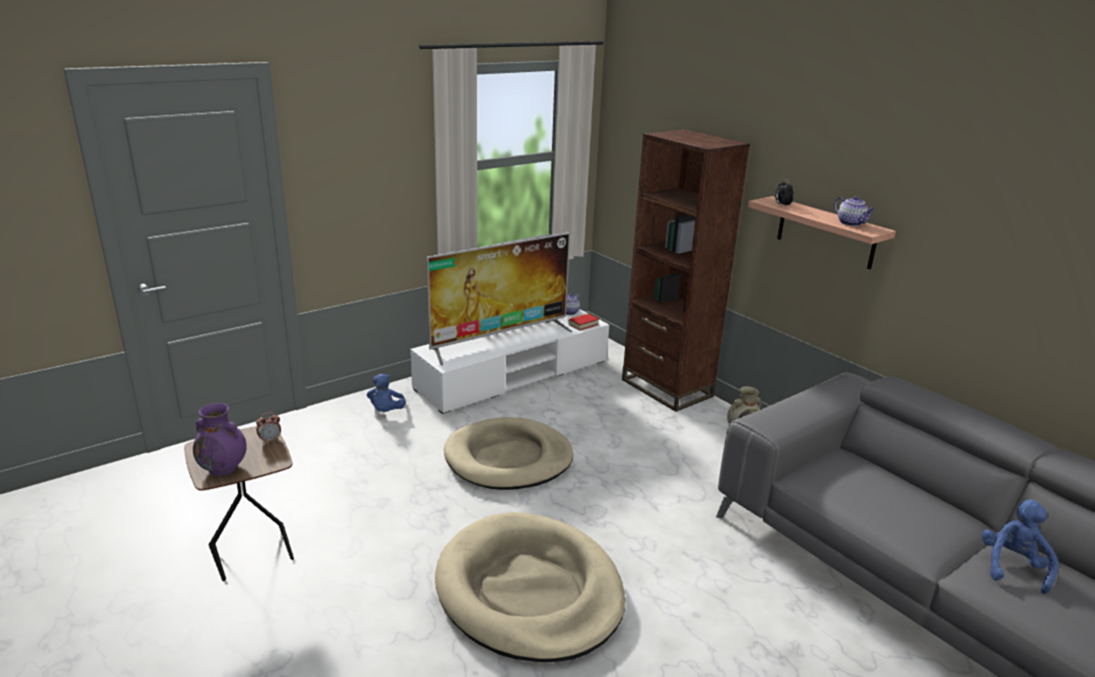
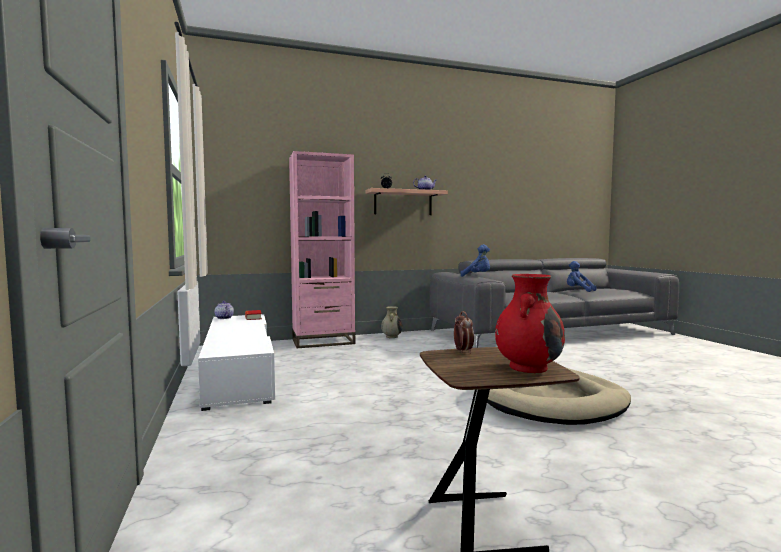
camera: 70 degrees left, 20 degrees down
purple vase [193,403,247,476] -> red vase [495,274,565,373]
blue plush toy [367,374,406,412] -> blue plush toy moved to [460,244,490,277]
television [426,232,573,365] -> none
beige dog bed [444,417,573,490] -> none
brown bookcase [622,129,750,412] -> pink bookcase [289,151,355,348]

